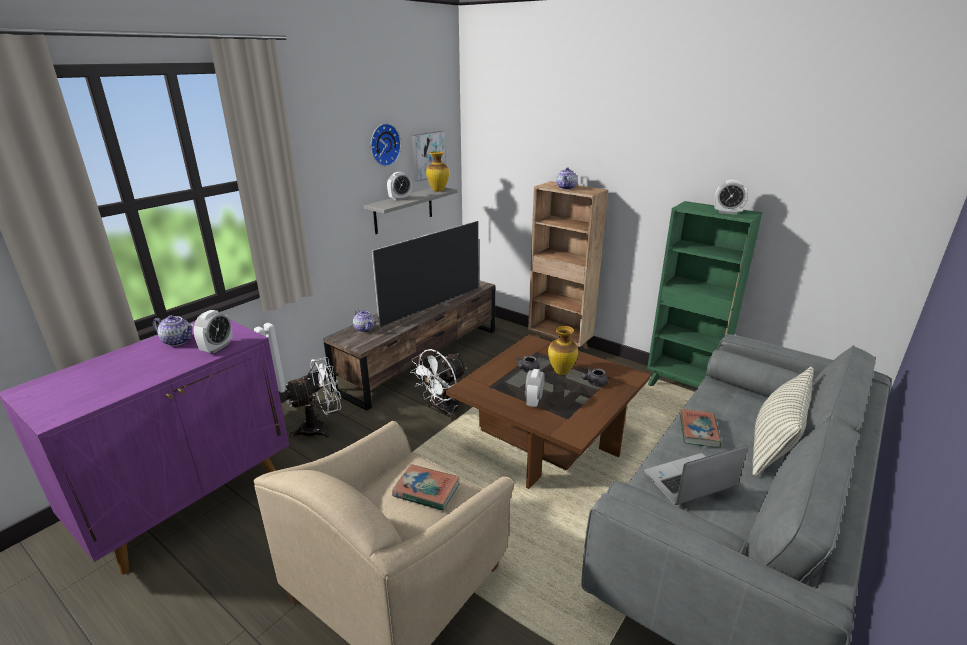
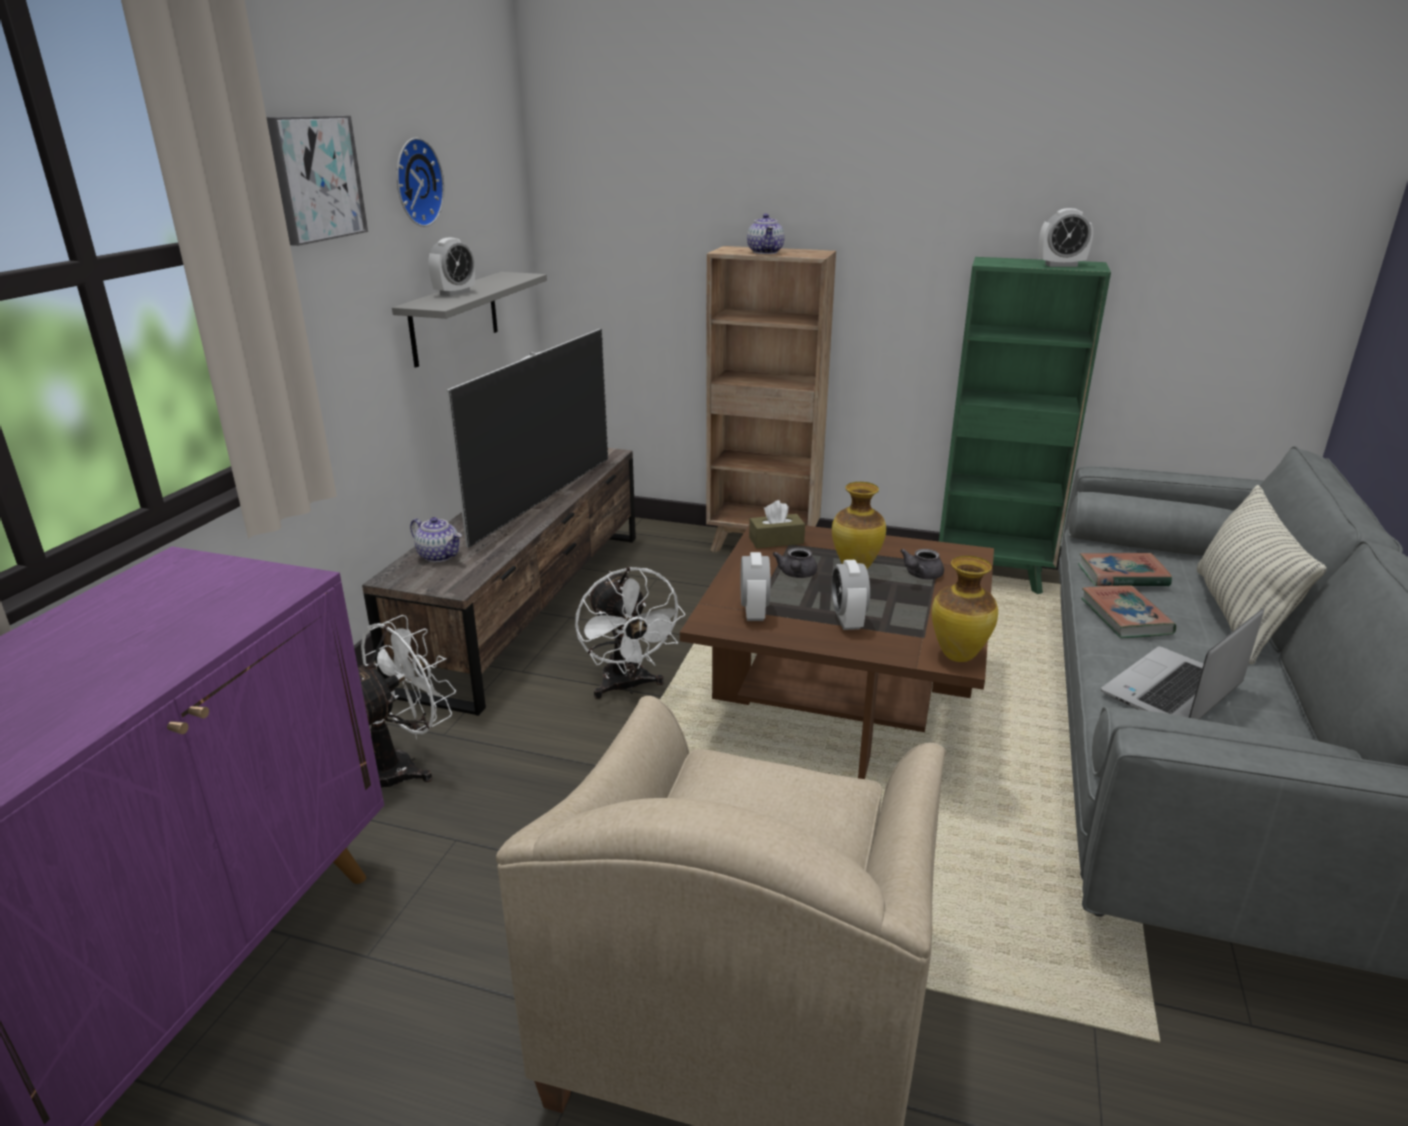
camera: 20 degrees left, 0 degrees up
teapot [153,315,193,346] -> none
alarm clock [194,310,233,354] -> alarm clock moved to [741,552,770,621]
book [392,464,460,511] -> book moved to [1078,553,1172,586]
white fan [410,349,467,421] -> white fan turned 45 degrees counterclockwise [575,567,686,699]
picture [412,131,446,182] -> picture moved to [266,116,368,246]
vase [426,151,449,192] -> vase moved to [932,556,998,662]
none -> brown tissue box [749,500,805,548]

